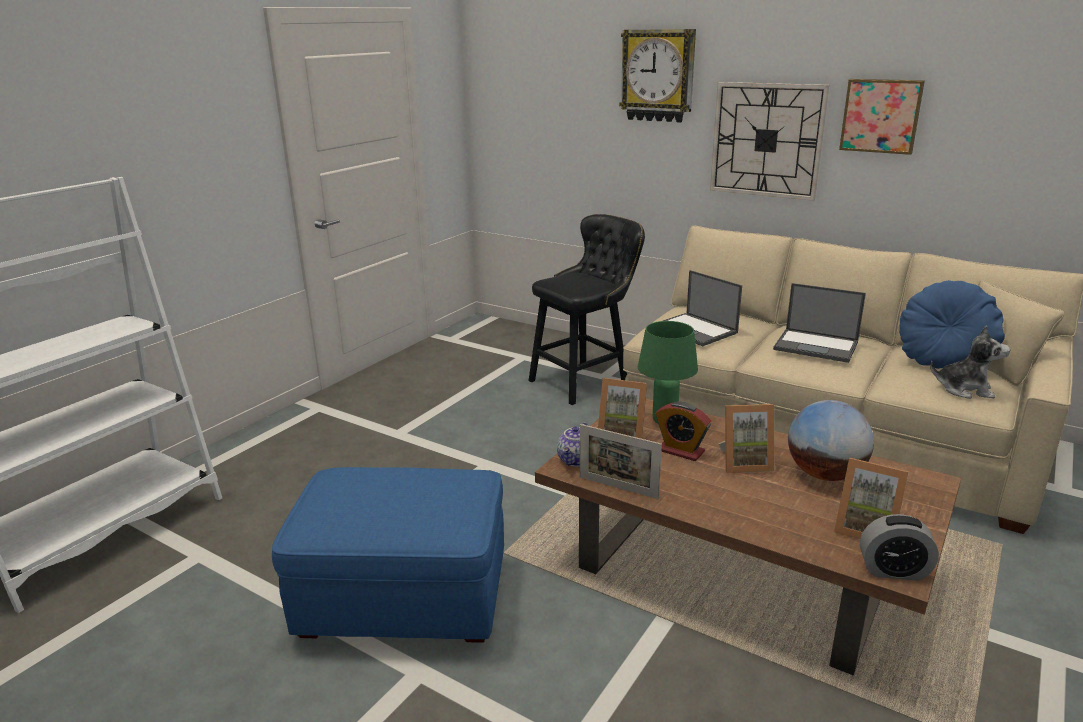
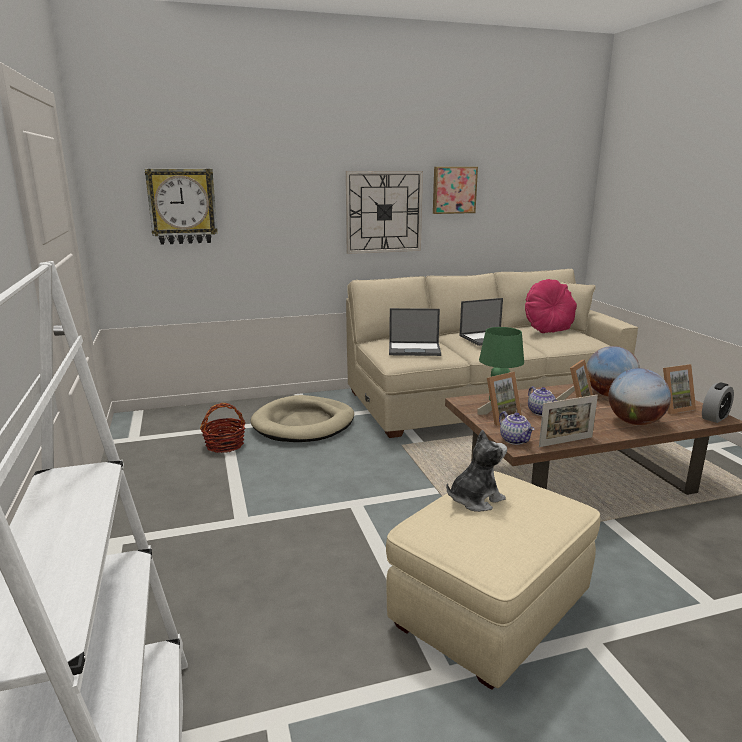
camera: 50 degrees left, 5 degrees down
blue ottoman [272,467,504,643] -> beige ottoman [386,471,600,690]
black stool [528,214,645,405] -> beige dog bed [251,395,354,442]
wall clock [619,29,696,123] -> wall clock moved to [145,169,218,245]
alarm clock [656,401,711,461] -> teapot [528,386,557,416]
blue pillow [899,280,1005,369] -> pink pillow [525,279,577,333]
plush toy [930,325,1011,399] -> plush toy moved to [446,429,507,512]
none -> basket [200,403,246,453]
none -> globe [608,368,671,425]

